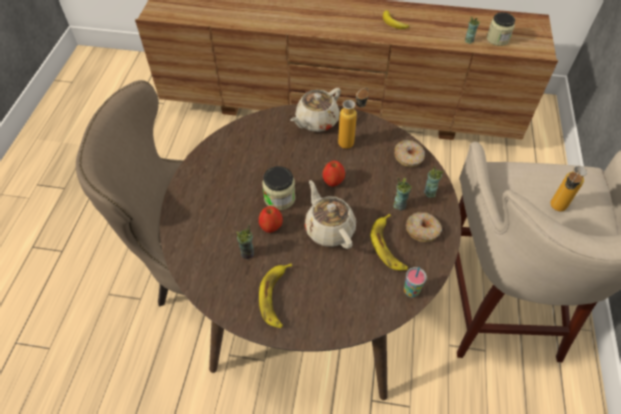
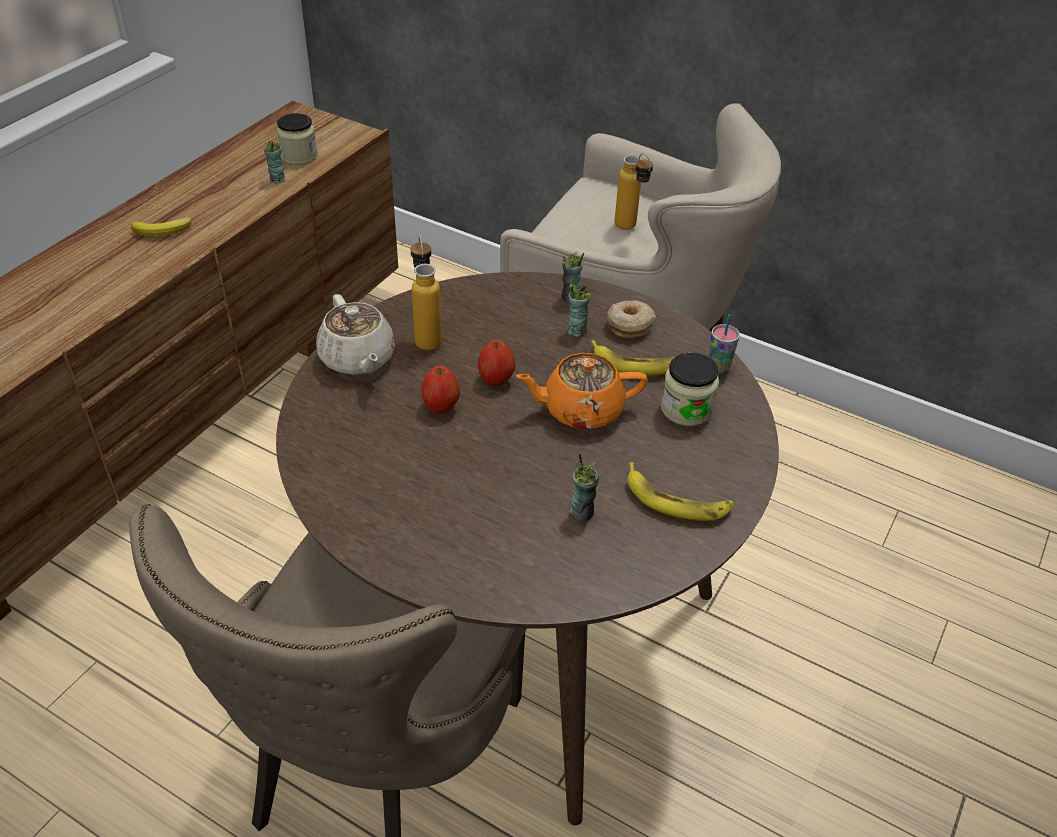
camera: 70 degrees left, 10 degrees down
apple [259,206,283,233] -> apple moved to [422,366,460,413]
jar [262,166,295,210] -> jar moved to [661,353,719,426]
beige teapot [304,180,356,249] -> orange teapot [516,353,648,430]
donut [394,140,425,167] -> none

